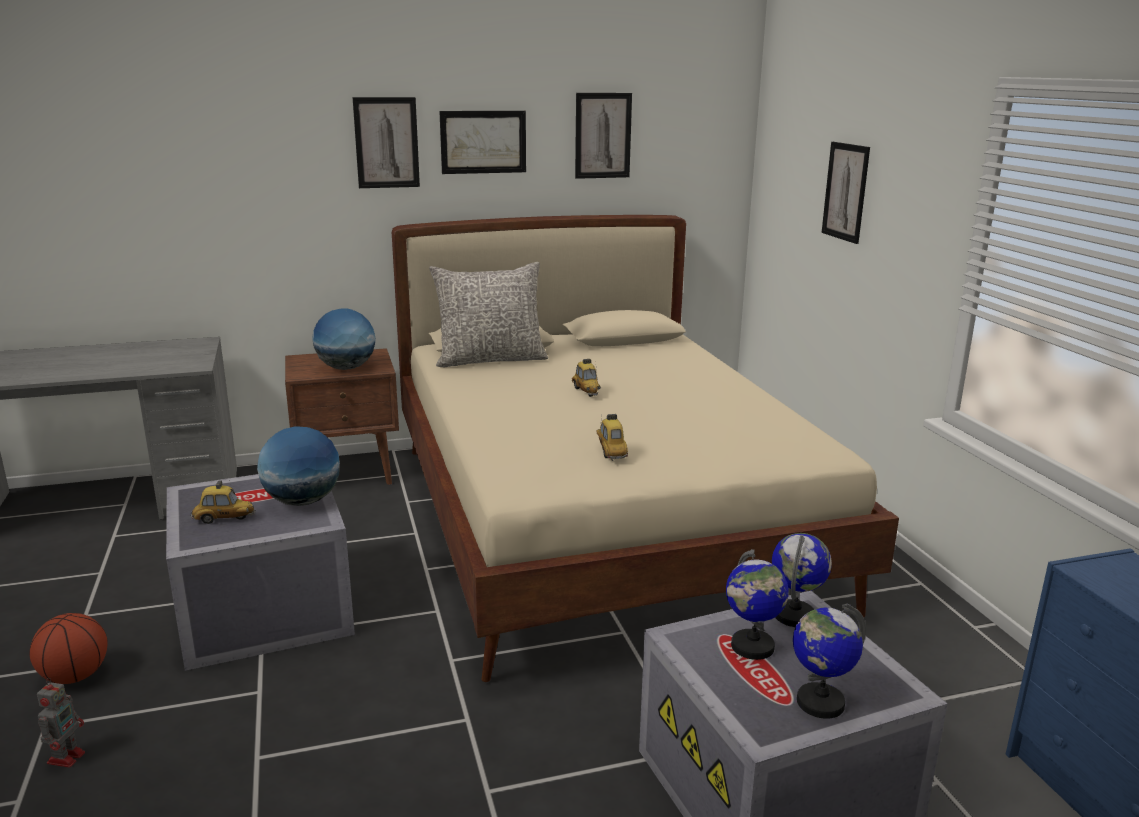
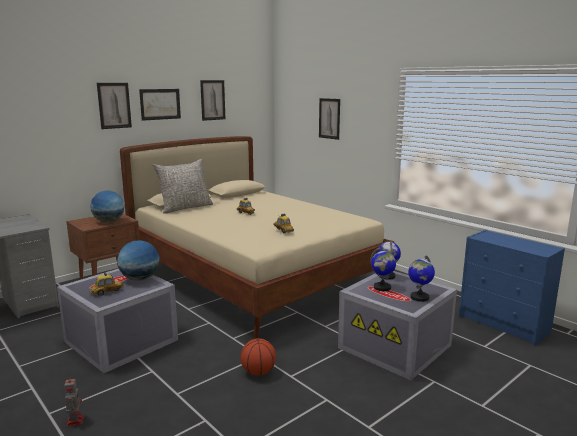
camera: 25 degrees left, 5 degrees down
basketball [29,613,108,684] -> basketball moved to [240,338,276,376]

